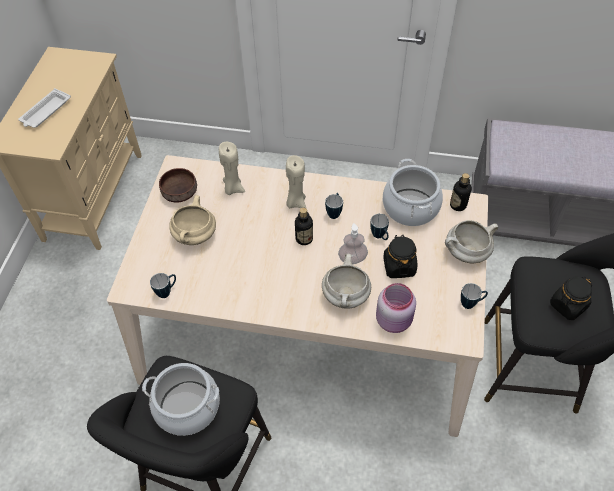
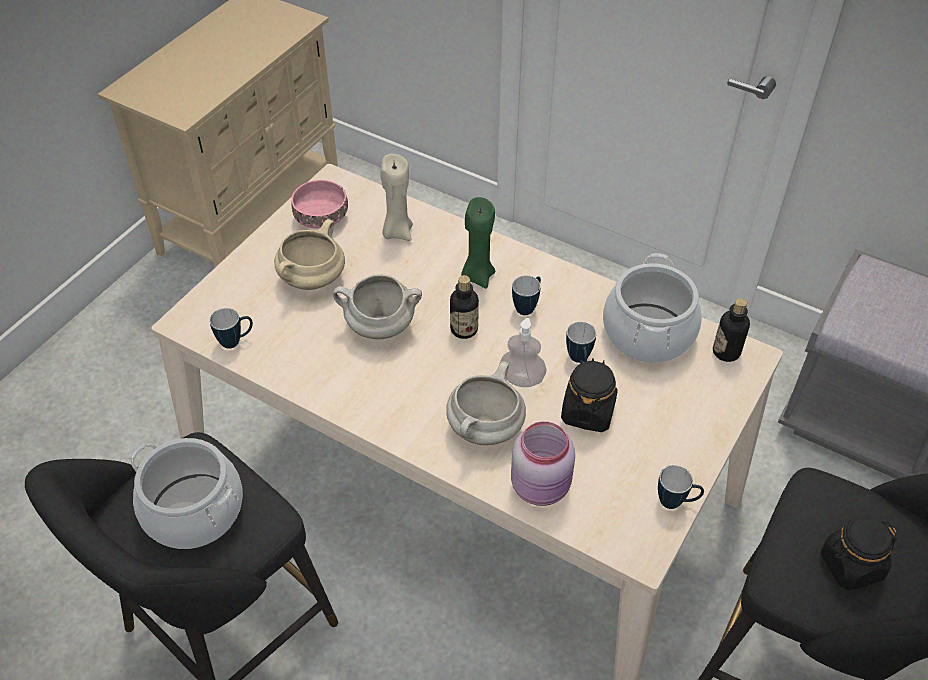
camera: 20 degrees right, 5 degrees down
white tray [18,88,71,128] -> none
brown bowl [159,168,197,202] -> pink bowl [291,180,348,229]
beige candle [286,155,306,208] -> green candle [461,197,495,289]
white cooking pot [445,220,499,263] -> white cooking pot moved to [333,274,422,339]

